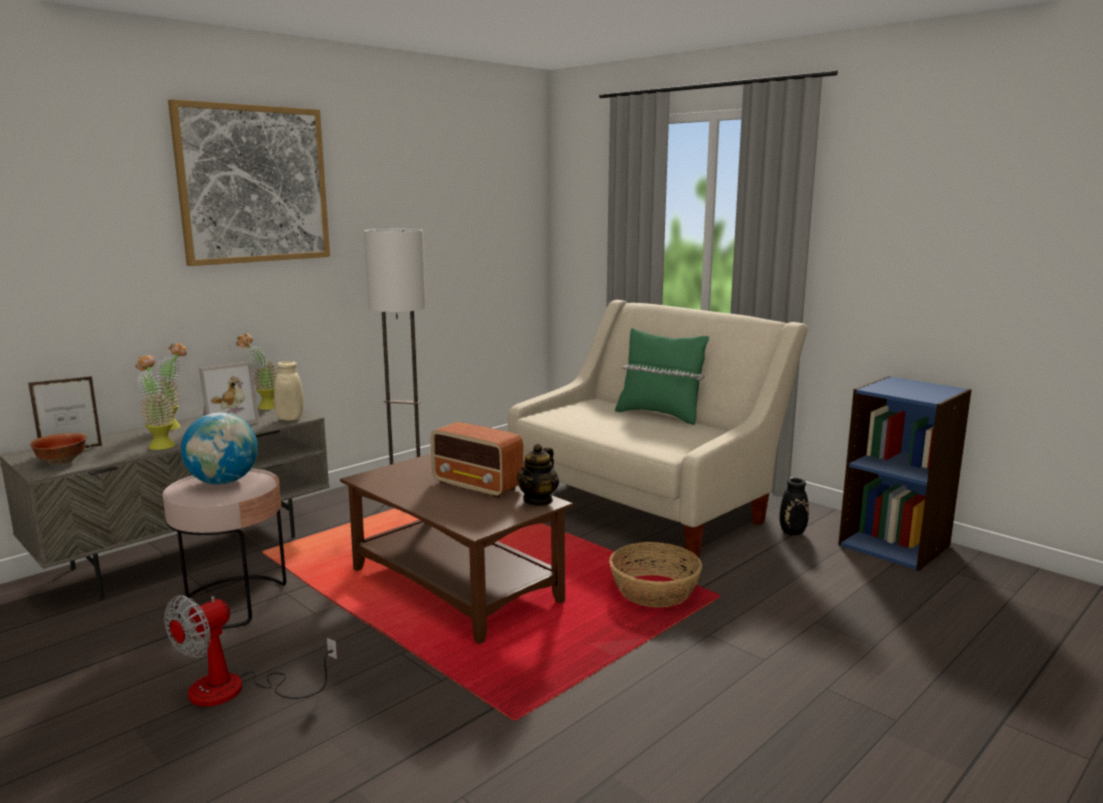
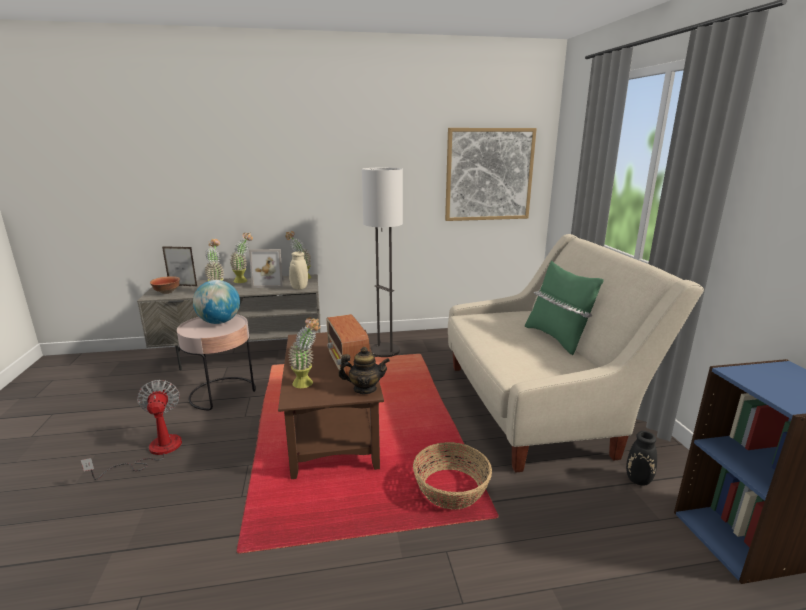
camera: 35 degrees right, 5 degrees up
fan [164,596,337,707] -> fan turned 90 degrees clockwise [81,380,182,480]
picture [168,99,330,266] -> picture moved to [445,128,537,221]
teapot [517,443,559,506] -> teapot turned 150 degrees counterclockwise [338,347,390,394]
none -> potted plant [288,317,320,388]

